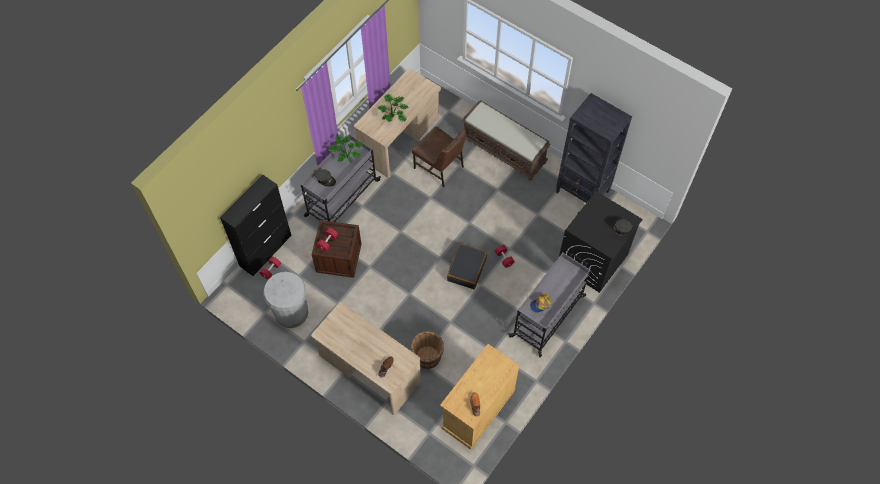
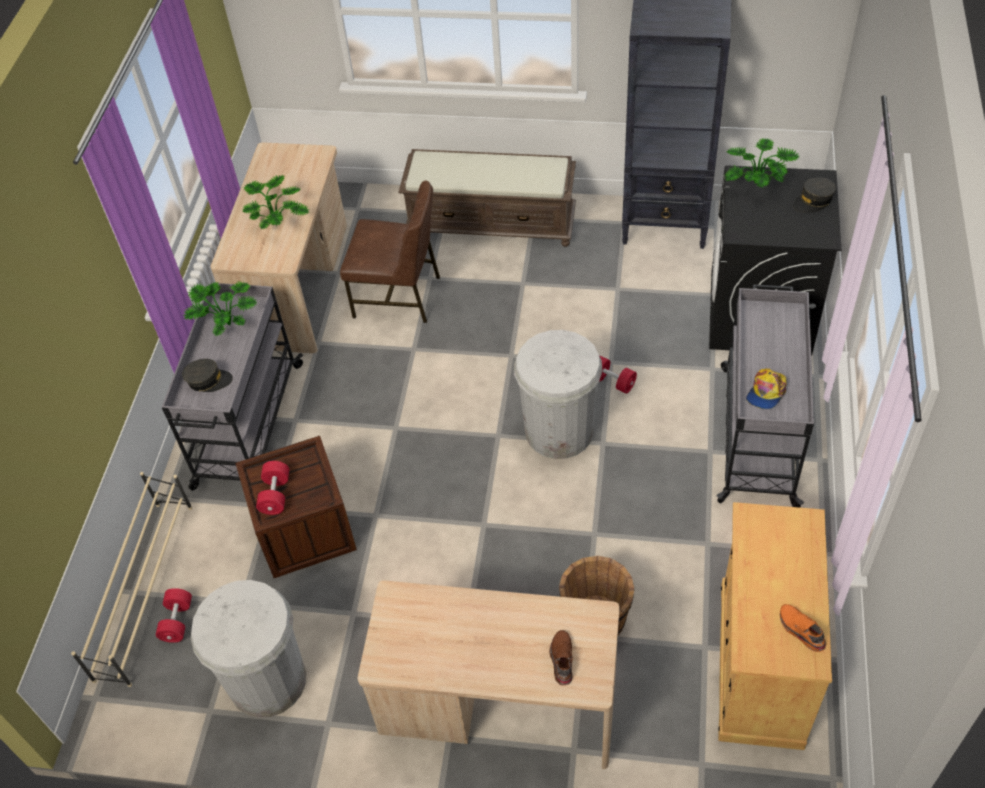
camera: 25 degrees left, 10 degrees down
black cabinet [220,174,292,276] -> beige shoe rack [71,472,192,687]
black suitcase [447,244,487,289] -> white trash can [514,330,603,459]
none -> potted plant [724,138,799,187]

